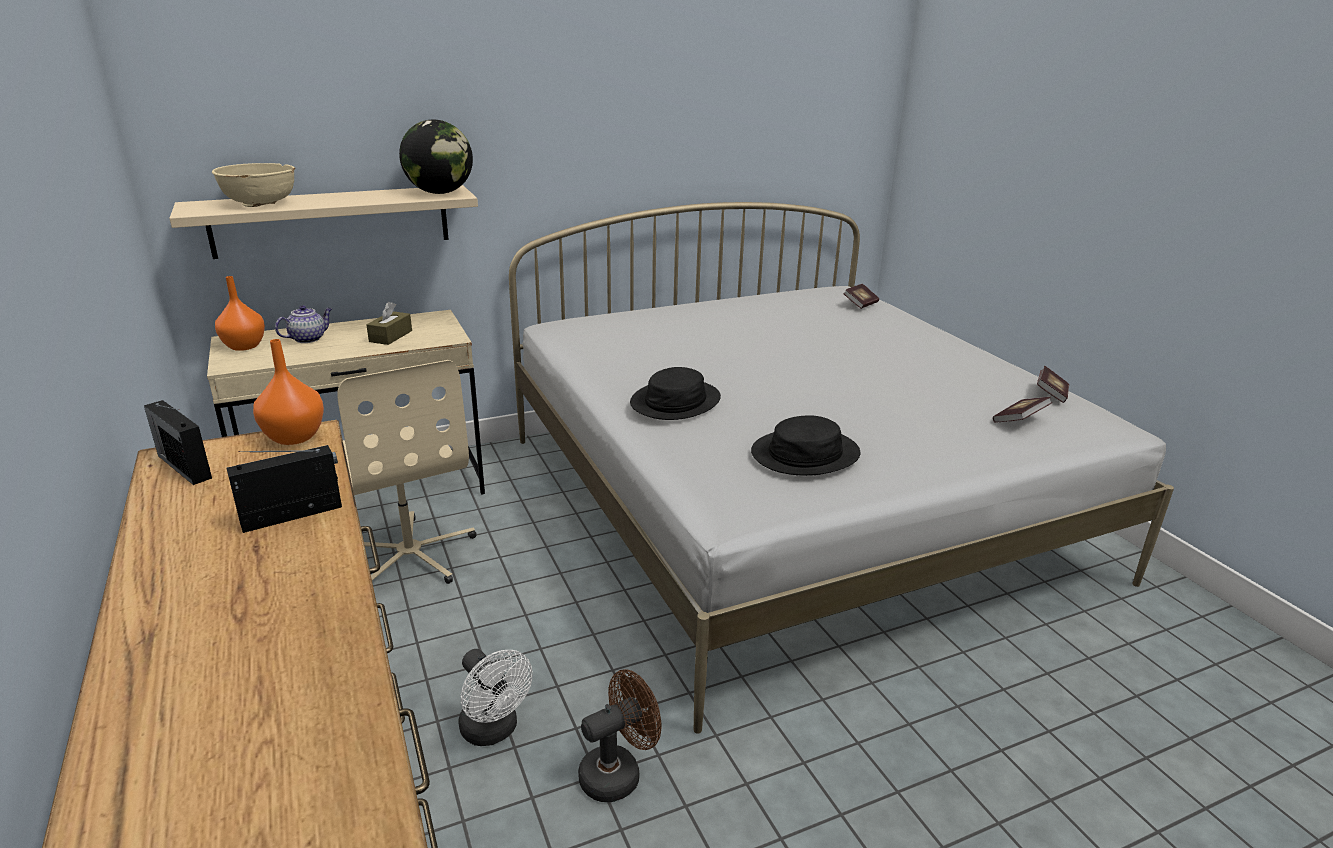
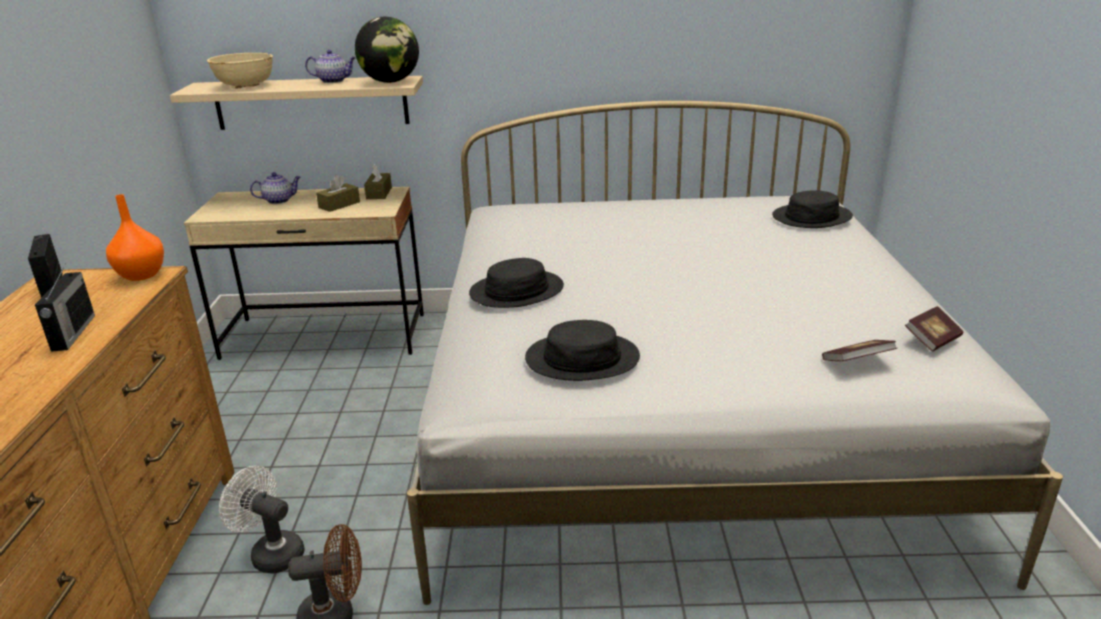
camera: 25 degrees right, 0 degrees up
orange vase [215,276,265,351] -> none
radio [227,445,342,533] -> radio turned 90 degrees clockwise [35,263,95,352]
beige office chair [337,360,476,584] -> none
white fan [458,649,533,746] -> white fan turned 135 degrees clockwise [219,466,305,574]
book [843,284,879,309] -> black hat [772,190,853,228]
none -> teapot [305,50,356,83]
none -> brown tissue box [364,164,392,199]

